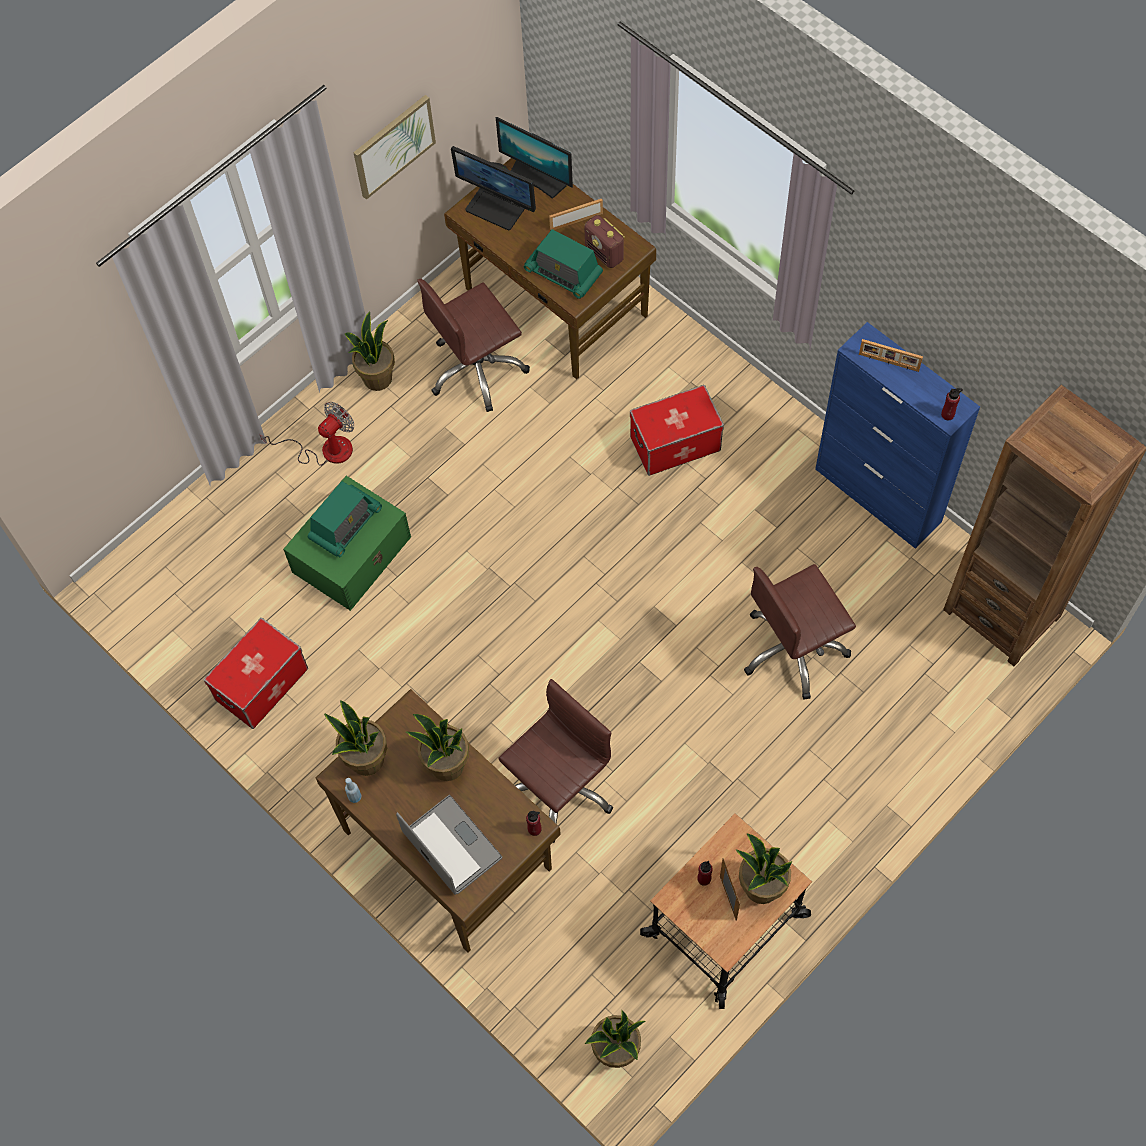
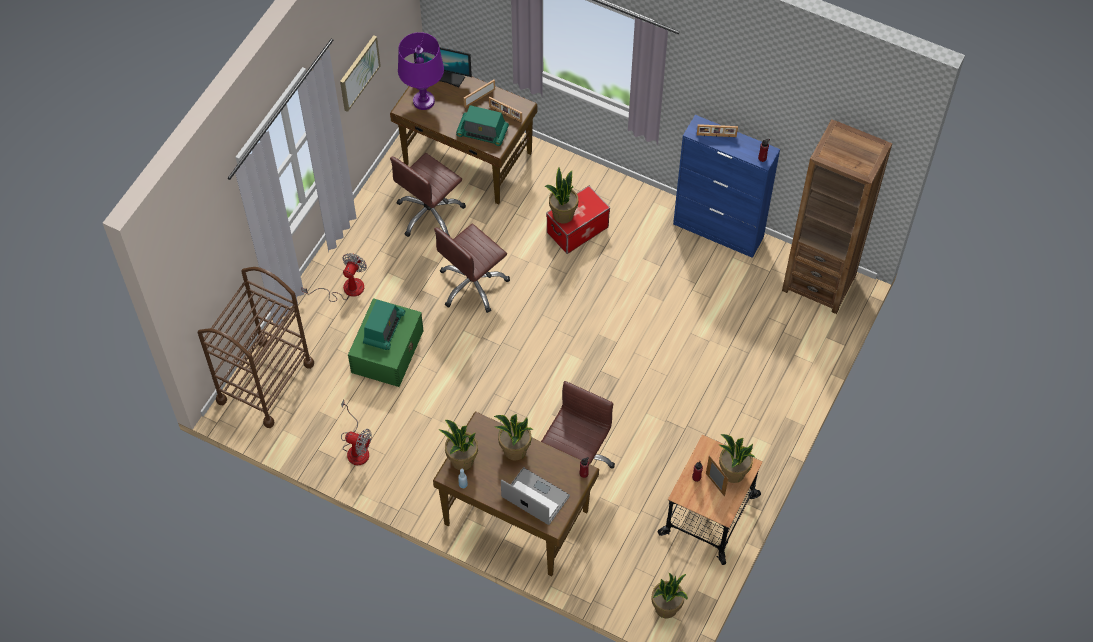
camera: 20 degrees left, 5 degrees down
storage box [204,618,308,729] -> fan [341,399,372,465]
potted plant [345,311,395,391] -> potted plant moved to [544,168,578,224]
monitor [451,146,536,230] -> purple table lamp [398,32,444,110]
radio [584,215,625,268] -> picture frame [489,97,522,123]
brown office chair [744,564,856,700] -> brown office chair moved to [434,224,510,313]
none -> brown cart [198,267,314,428]

